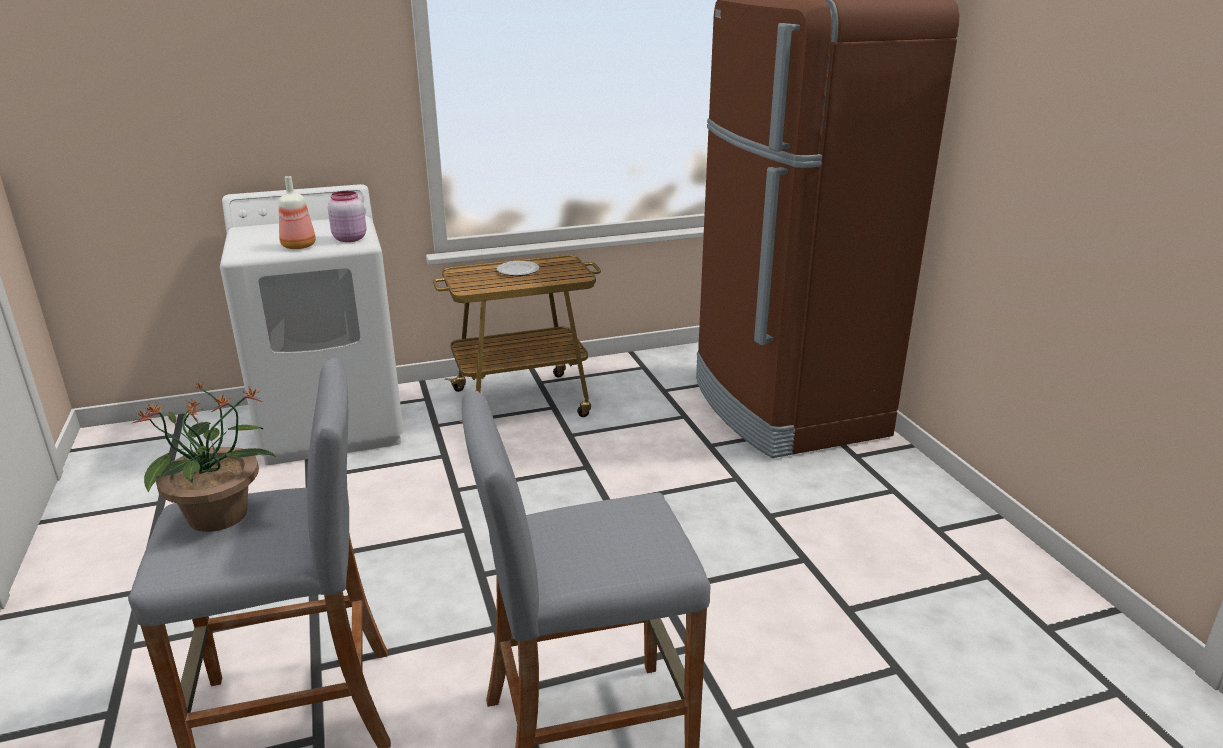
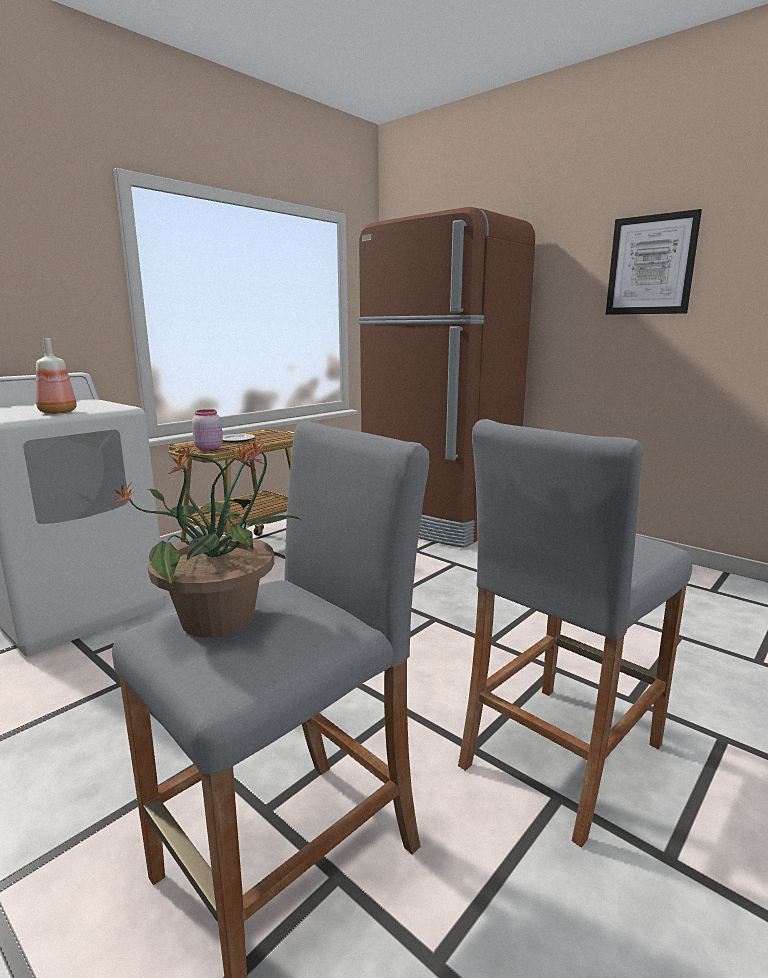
camera: 30 degrees left, 10 degrees down
pink jar [328,191,366,242] -> pink jar moved to [192,409,223,450]
none -> picture [606,209,702,315]

